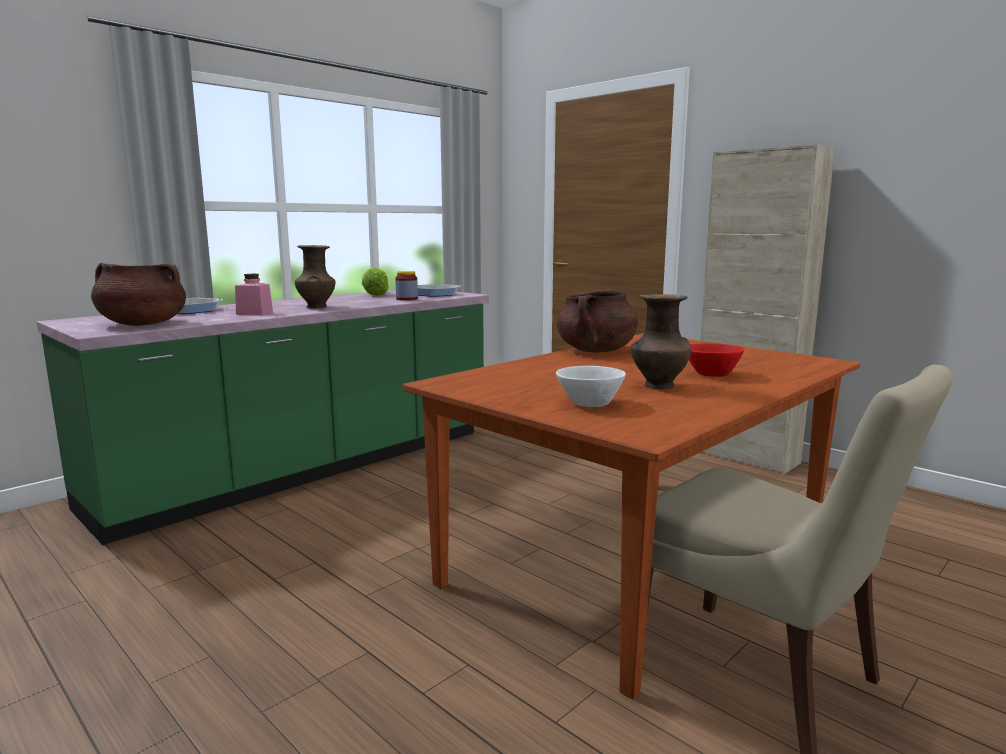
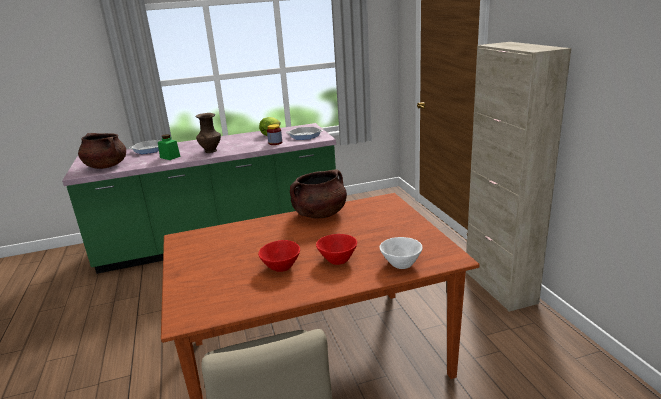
camera: 30 degrees right, 10 degrees up
pink jar [235,274,273,315] -> green jar [158,134,181,160]
white bowl [556,366,626,407] -> white bowl moved to [379,237,423,269]
brown vase [631,294,691,389] -> red bowl [258,240,300,272]

